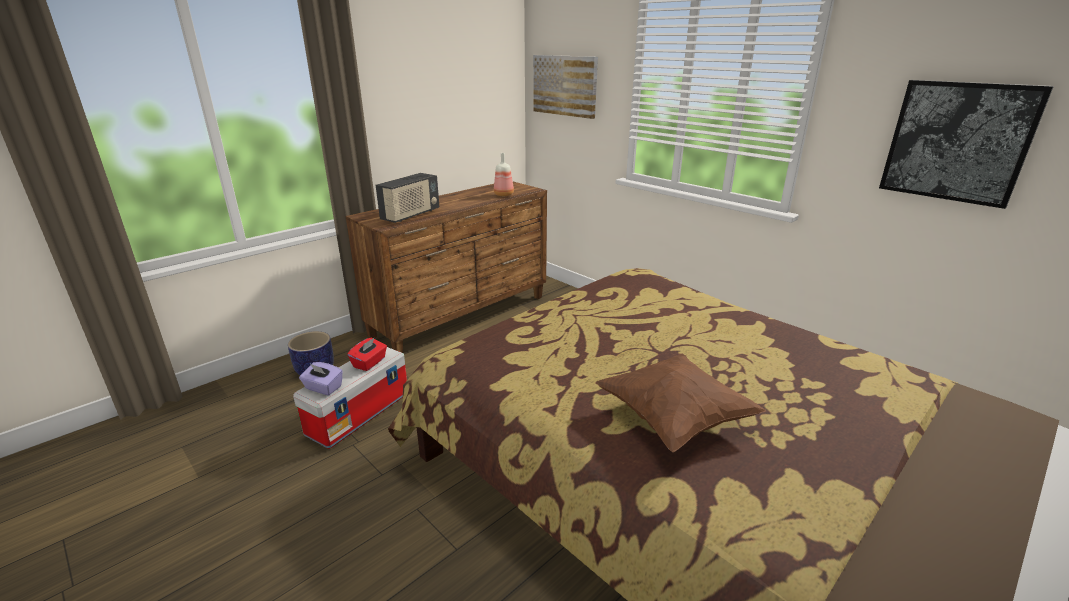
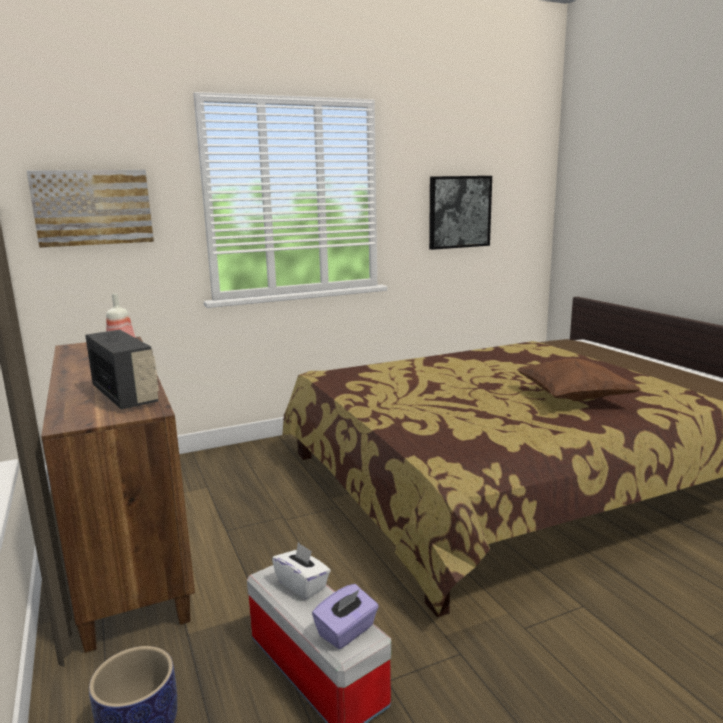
camera: 70 degrees left, 10 degrees down
red tissue box [347,338,387,371] -> white tissue box [272,542,331,599]

